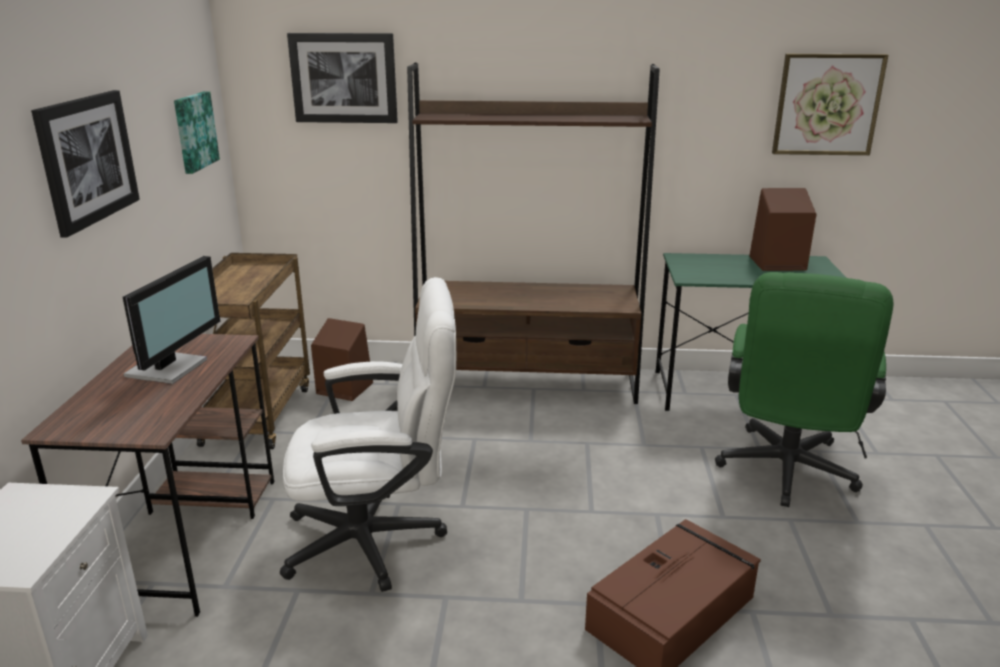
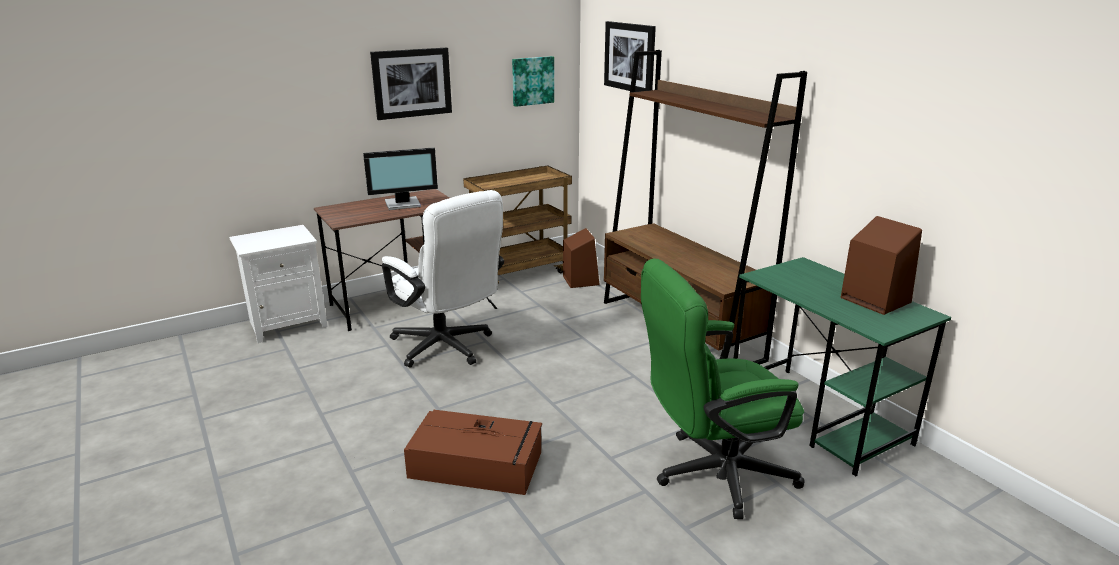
camera: 55 degrees right, 0 degrees up
picture [772,54,888,155] -> none

